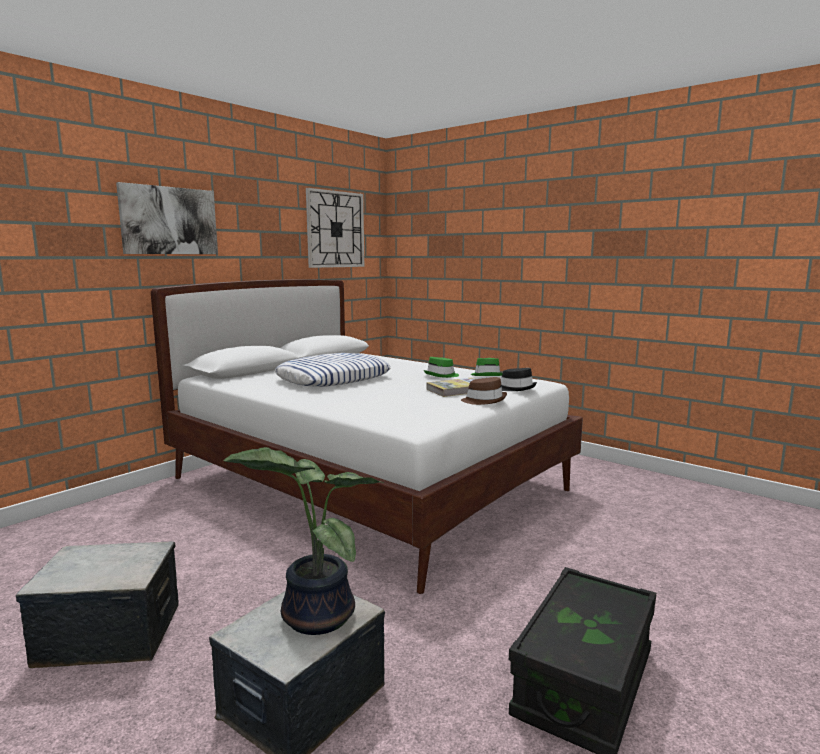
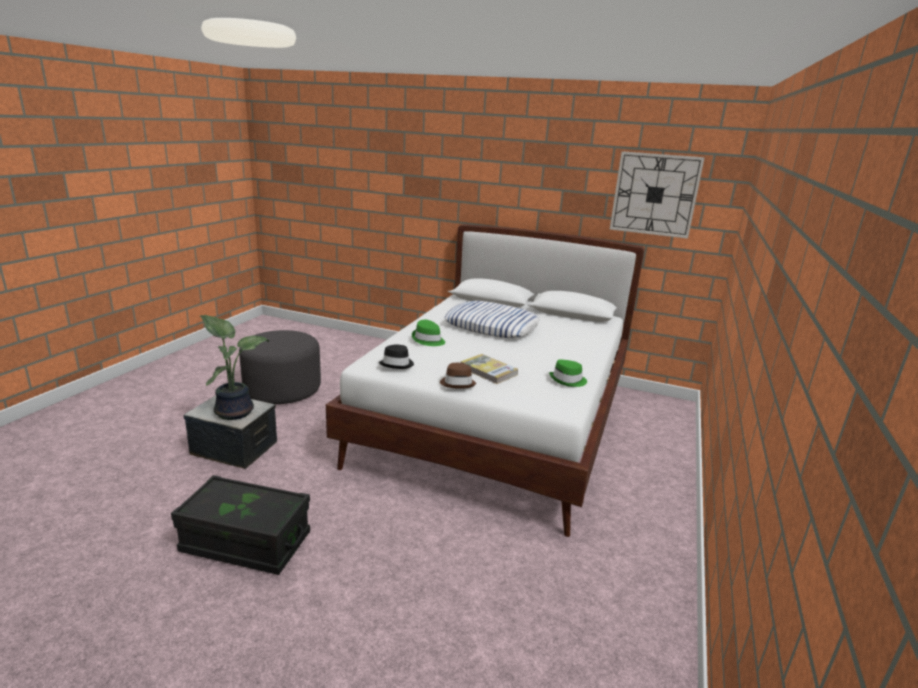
camera: 70 degrees right, 10 degrees up
storage box [16,541,179,668] -> grey ottoman [239,330,321,404]
picture [116,182,218,254] -> none
green hat [424,357,459,378] -> green hat moved to [412,320,445,346]
black hat [501,368,537,391] -> black hat moved to [379,344,414,369]

